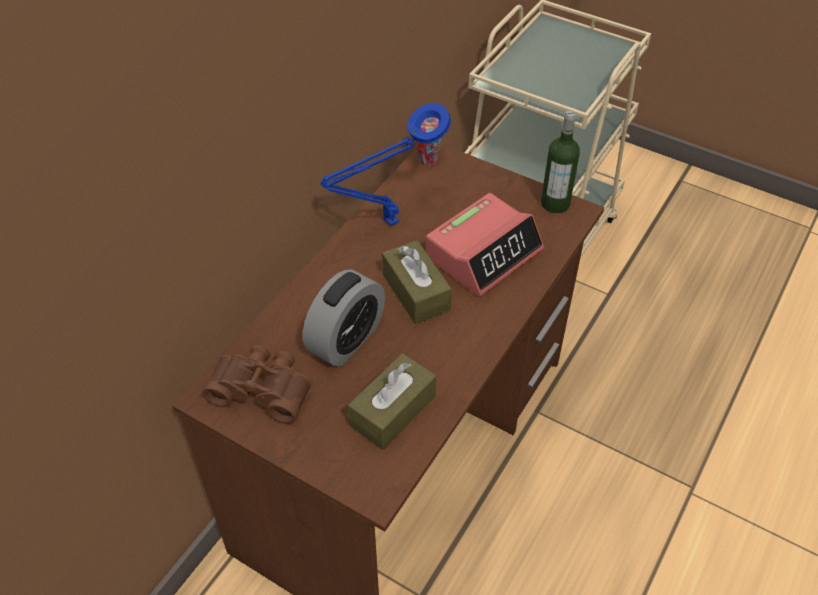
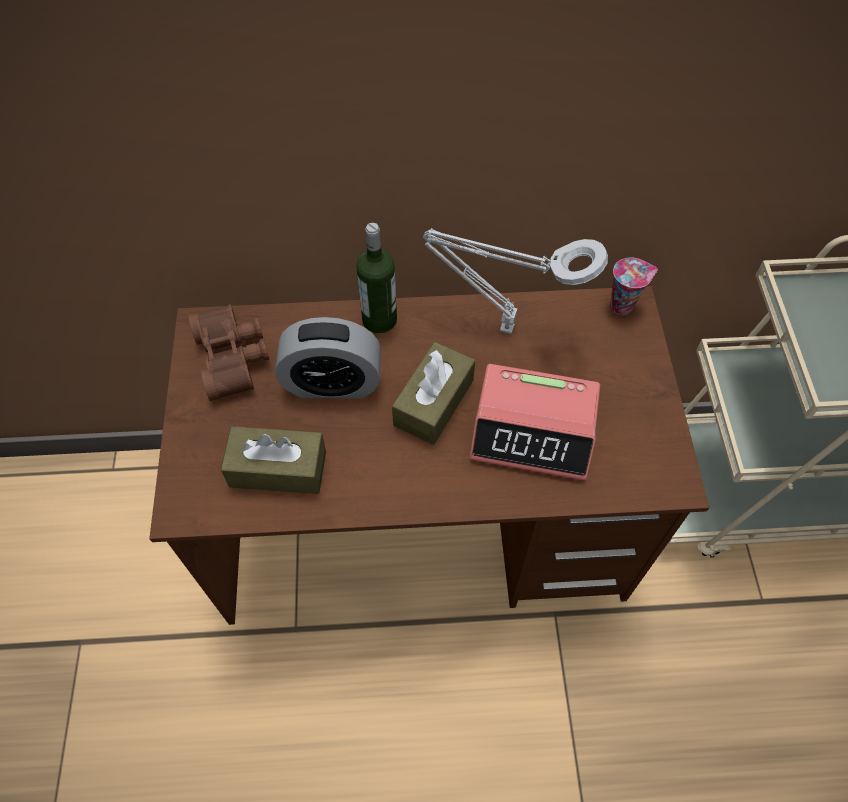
camera: 55 degrees right, 10 degrees up
blue table lamp [320,103,451,226] -> grey table lamp [423,228,608,334]
bottle [541,111,580,213] -> bottle moved to [356,223,397,333]

